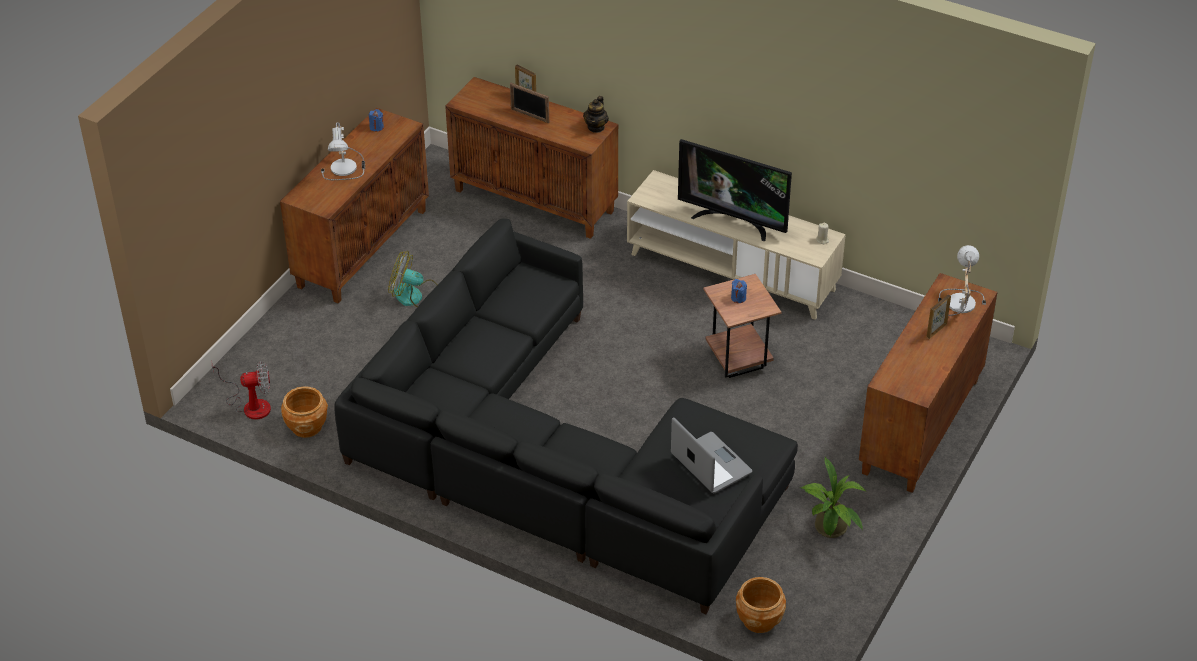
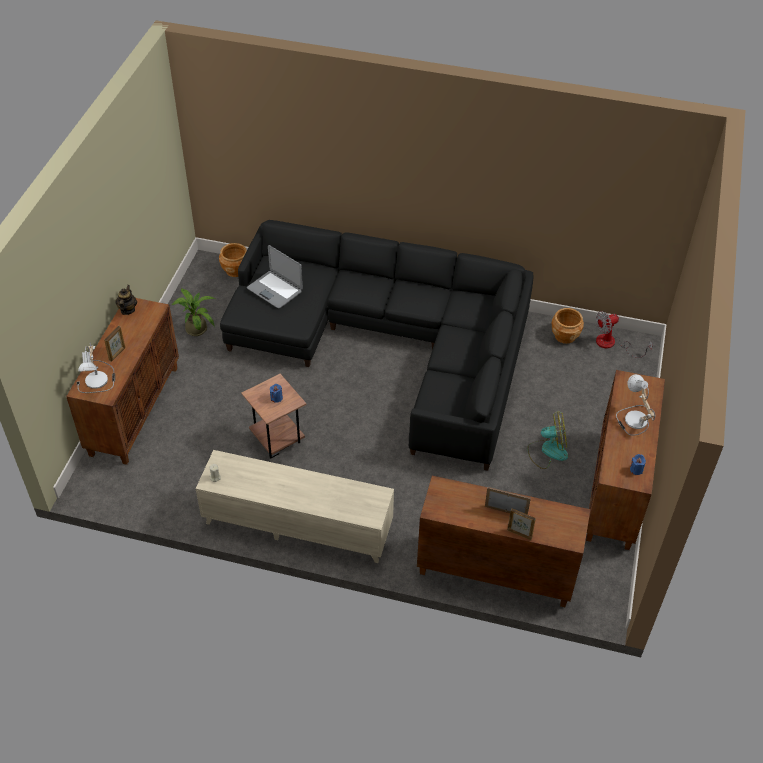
camera: 165 degrees right, 5 degrees up
teapot [583,96,609,133] -> teapot moved to [116,285,137,315]
television [678,139,792,241] -> none

